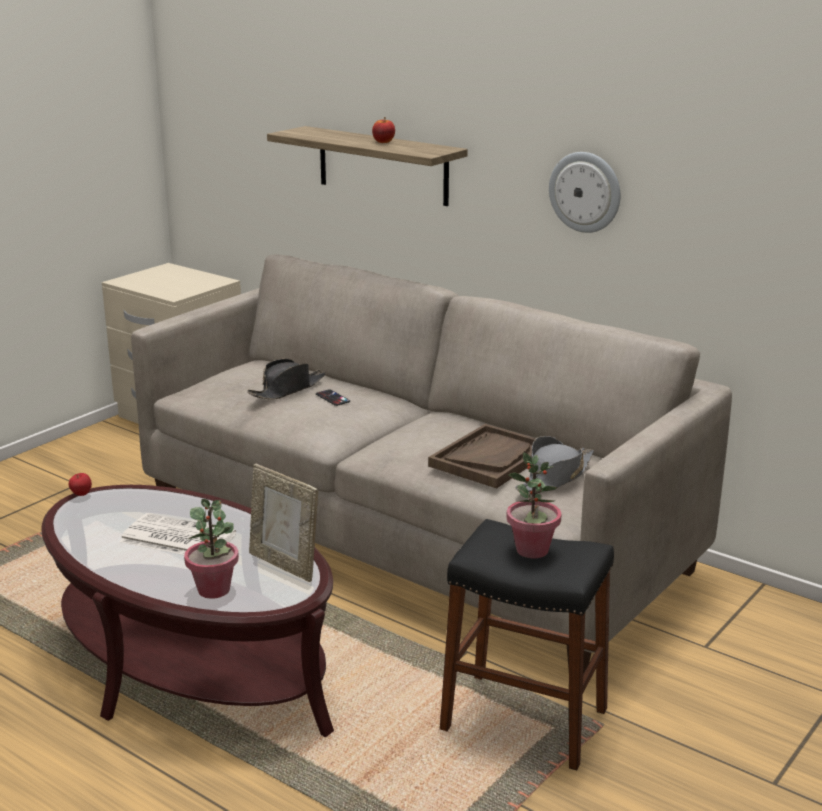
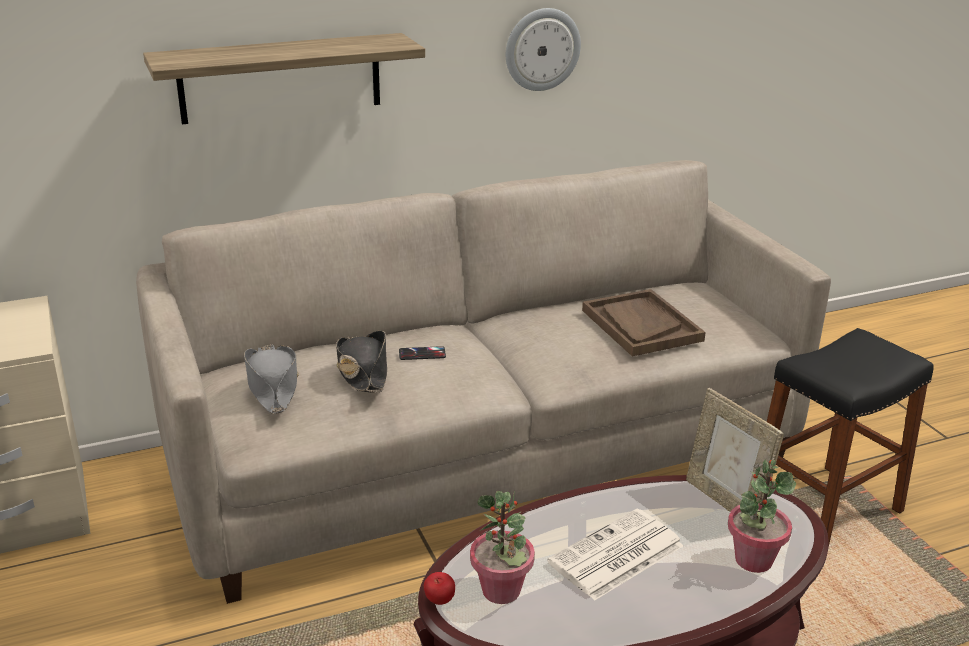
camera: 60 degrees left, 5 degrees up
picture frame [249,464,318,582] -> picture frame turned 75 degrees clockwise [686,388,784,512]
apple [372,117,395,143] -> none
potted plant [506,452,561,558] -> potted plant moved to [470,491,535,604]
grey hat [515,436,594,492] -> grey hat moved to [244,344,299,414]

